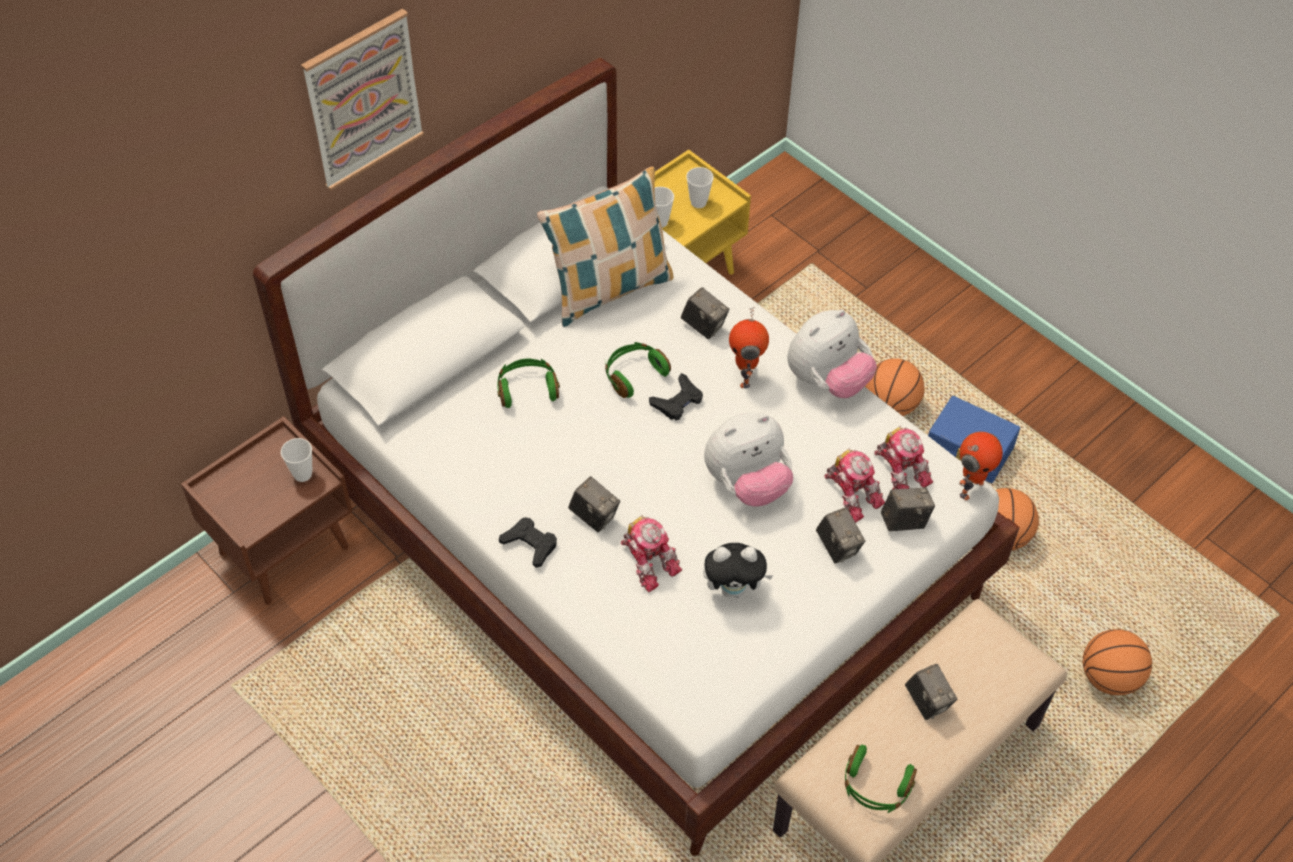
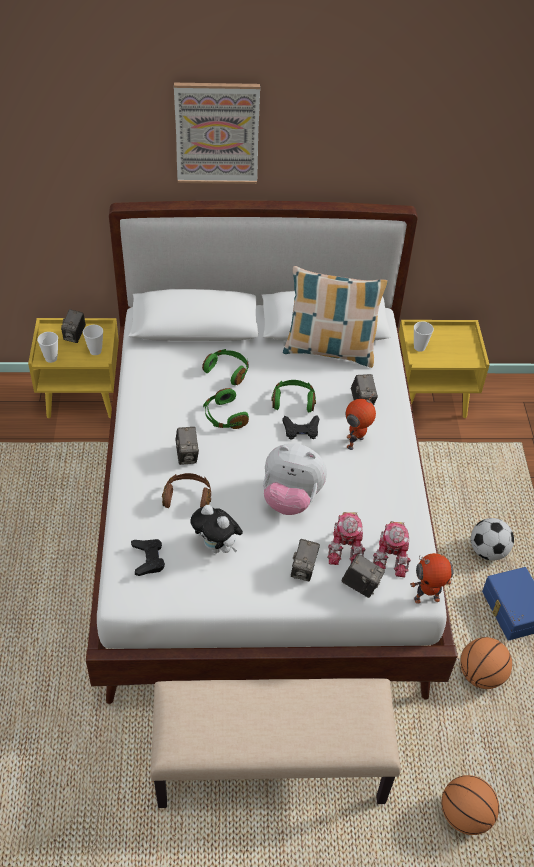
camera: 40 degrees right, 5 degrees down
brown nightstand [181,416,353,605] -> yellow nightstand [28,318,119,418]
black game controller [499,517,557,568] -> black game controller moved to [131,539,165,576]
toy robot [621,515,682,592] -> brown headphones [162,473,211,508]
cup [686,167,714,208] -> cup moved to [37,332,58,363]
plush toy [787,310,877,398] -> none
green headphones [845,745,917,813] -> green headphones moved to [203,388,249,429]
basketball [865,358,925,416] -> football [471,518,514,561]
camera [905,664,958,720] -> camera moved to [61,309,86,343]

